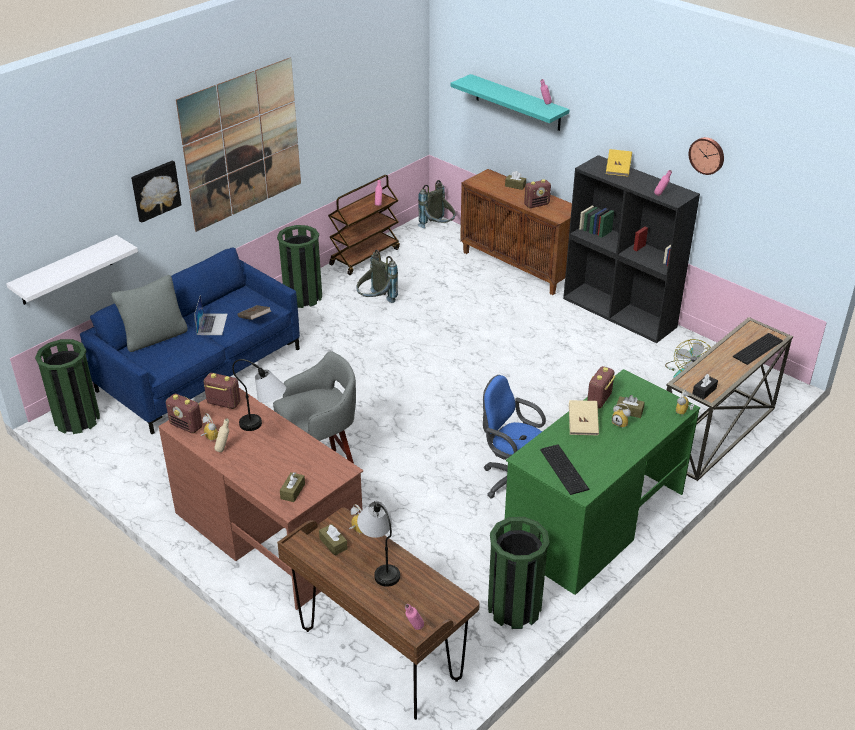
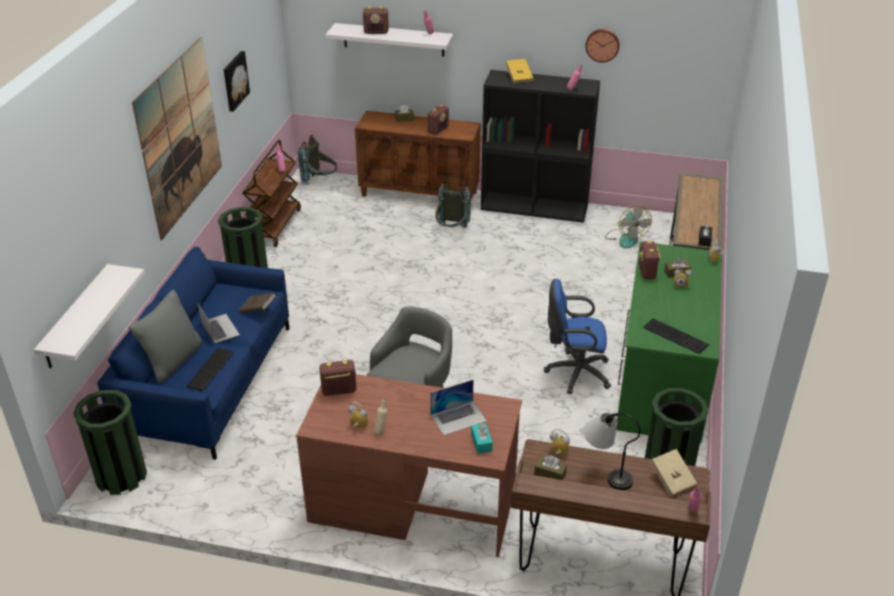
camera: 30 degrees left, 0 degrees up
picture [131,161,182,223] -> picture moved to [224,51,250,112]
radio [166,394,202,433] -> radio moved to [363,7,389,34]
table lamp [232,359,286,431] -> none
brown tissue box [280,472,305,502] -> turquoise tissue box [471,423,493,453]
grey backpack [356,250,398,303] -> grey backpack moved to [435,181,471,228]
turquoise shelf [451,74,570,131] -> white shelf [325,23,453,57]
beige book [569,400,599,435] -> beige book moved to [650,449,697,496]
keyboard [732,333,783,365] -> keyboard moved to [186,348,234,391]
none -> laptop [430,380,487,435]

